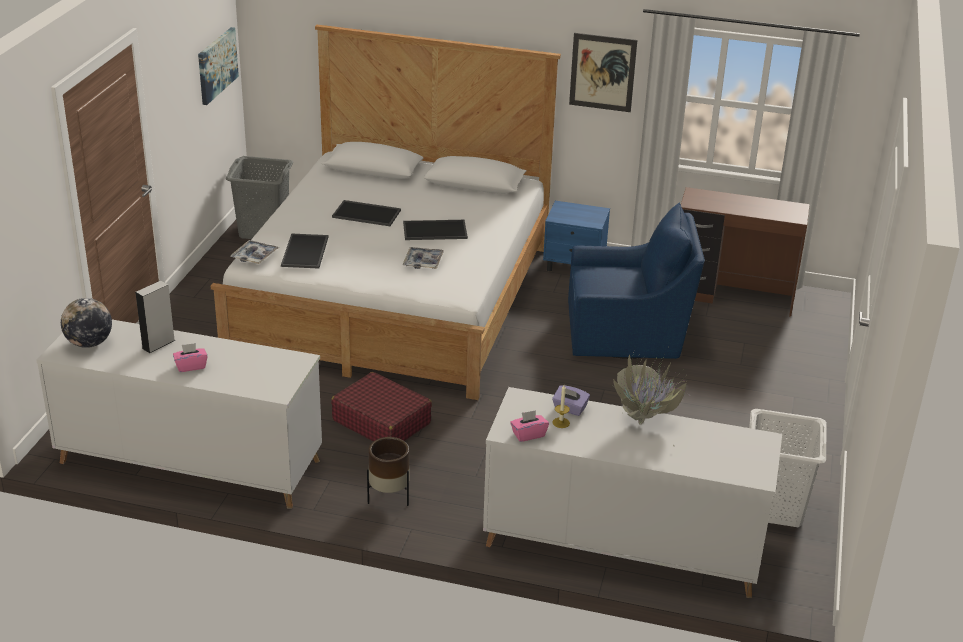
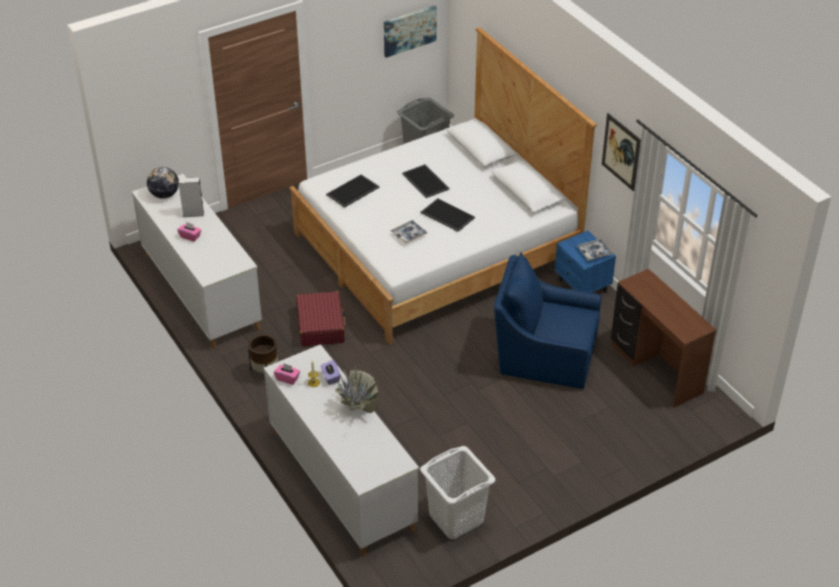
camera: 45 degrees right, 10 degrees up
tray [230,240,279,264] -> tray moved to [577,239,613,261]
blue armchair [568,203,705,359] -> blue armchair turned 150 degrees clockwise [494,252,601,389]

